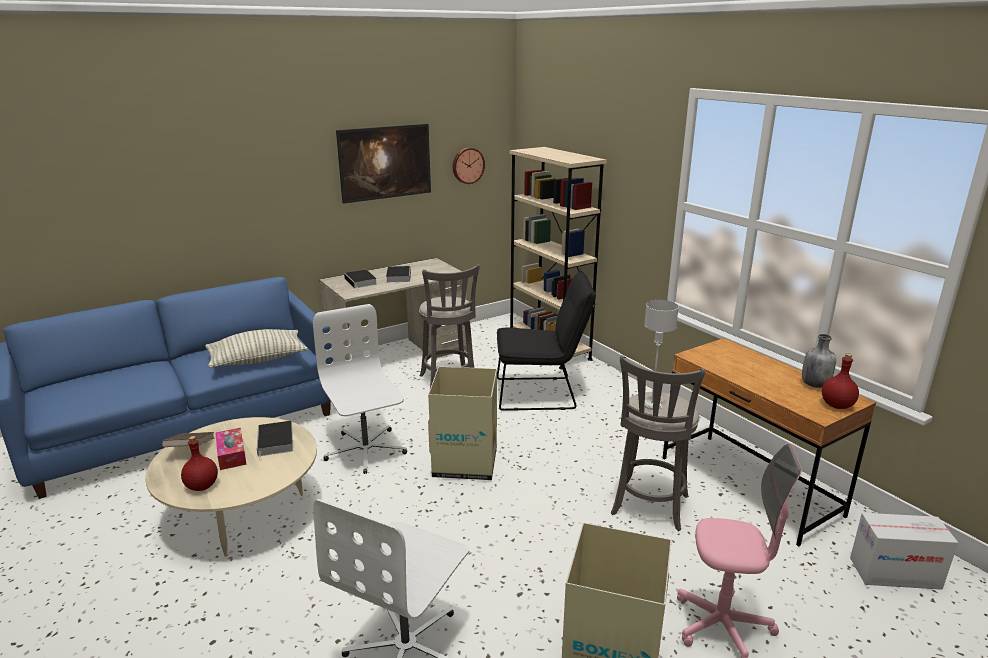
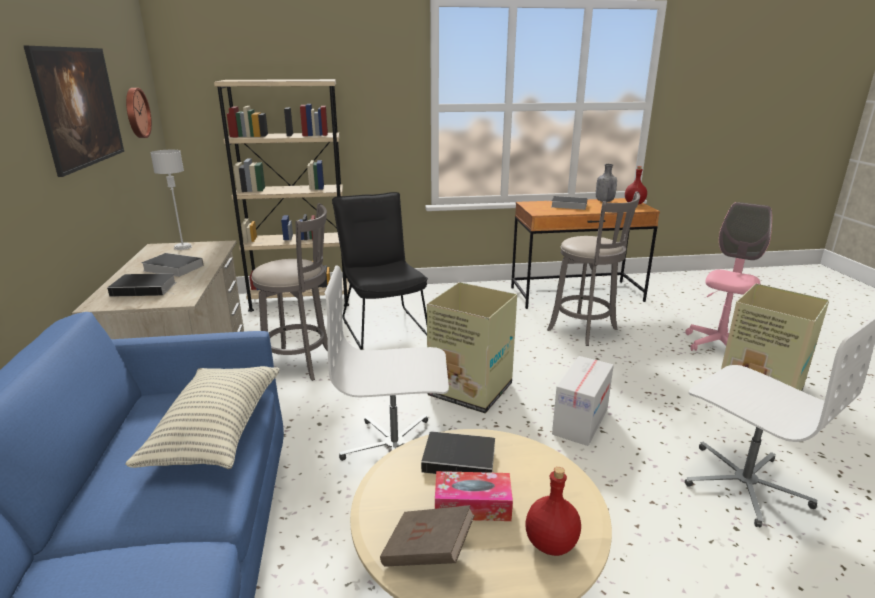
camera: 65 degrees left, 0 degrees up
black chair [497,271,596,411] -> black chair turned 45 degrees counterclockwise [332,192,428,350]
grey table lamp [644,300,679,411] -> grey table lamp moved to [150,150,192,250]
cardboard box [850,513,958,590] -> cardboard box moved to [552,356,614,446]
none -> book [551,196,587,210]

